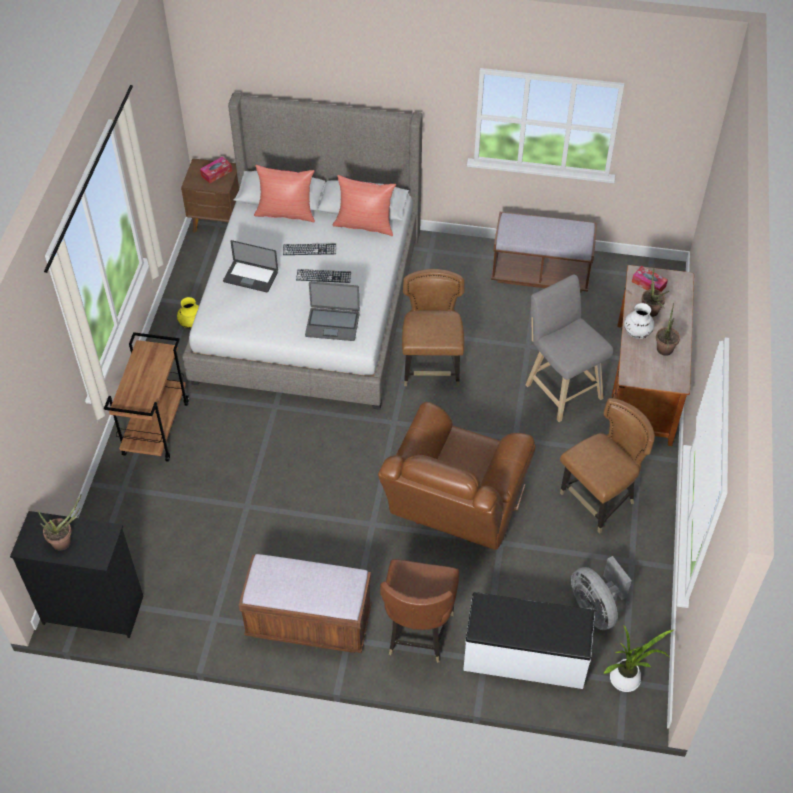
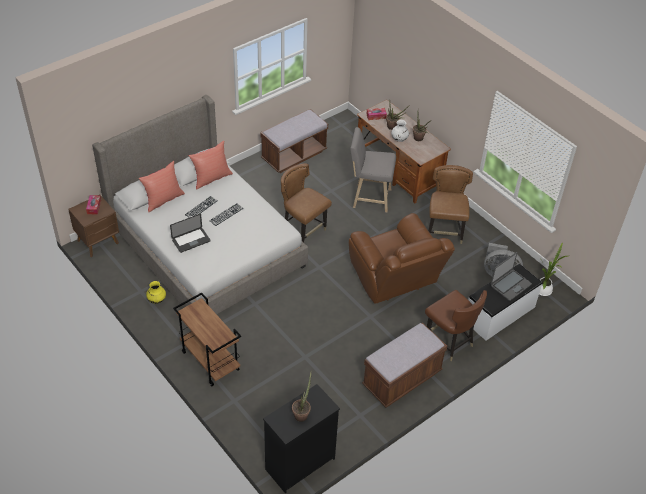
camera: 50 degrees left, 5 degrees down
laptop [305,282,360,341] -> laptop moved to [491,252,532,301]

